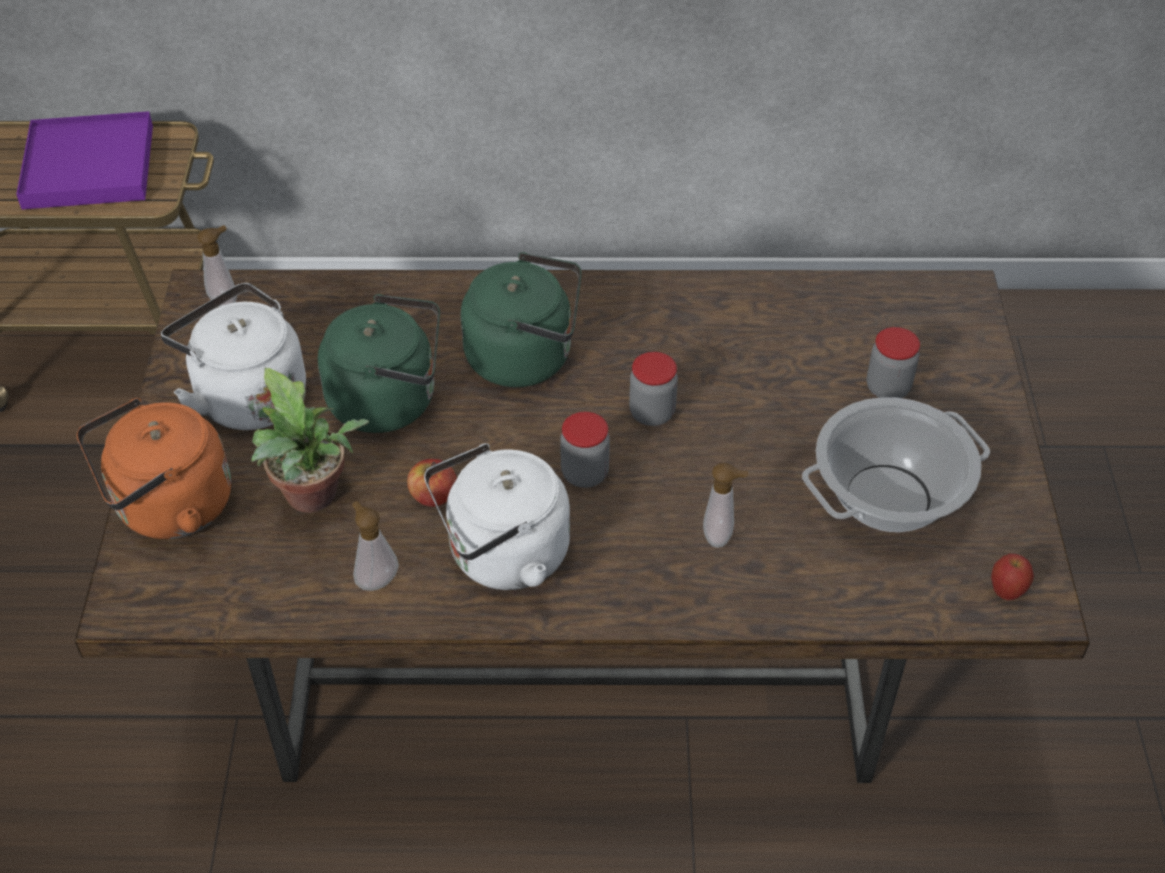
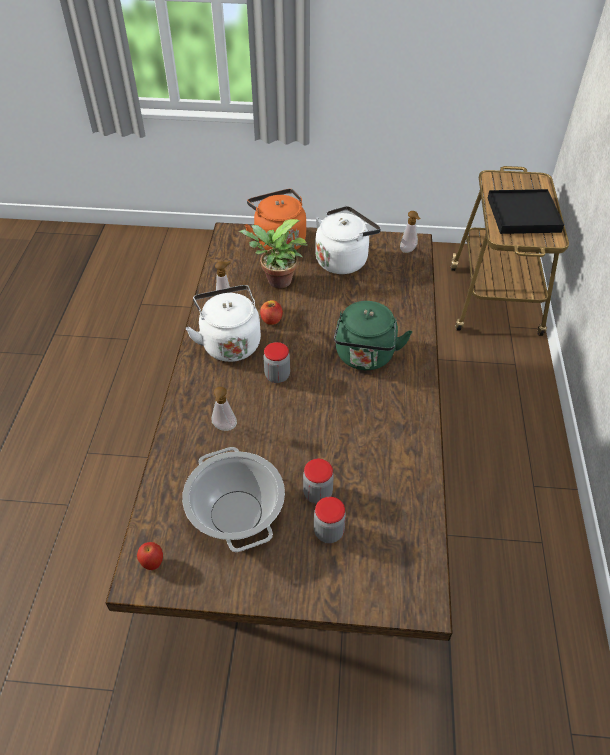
camera: 95 degrees right, 0 degrees up
purple tray [16,111,153,210] -> black tray [488,189,564,234]
green kettle [318,294,440,433] -> none
jar [629,352,678,426] -> jar moved to [303,459,334,504]

